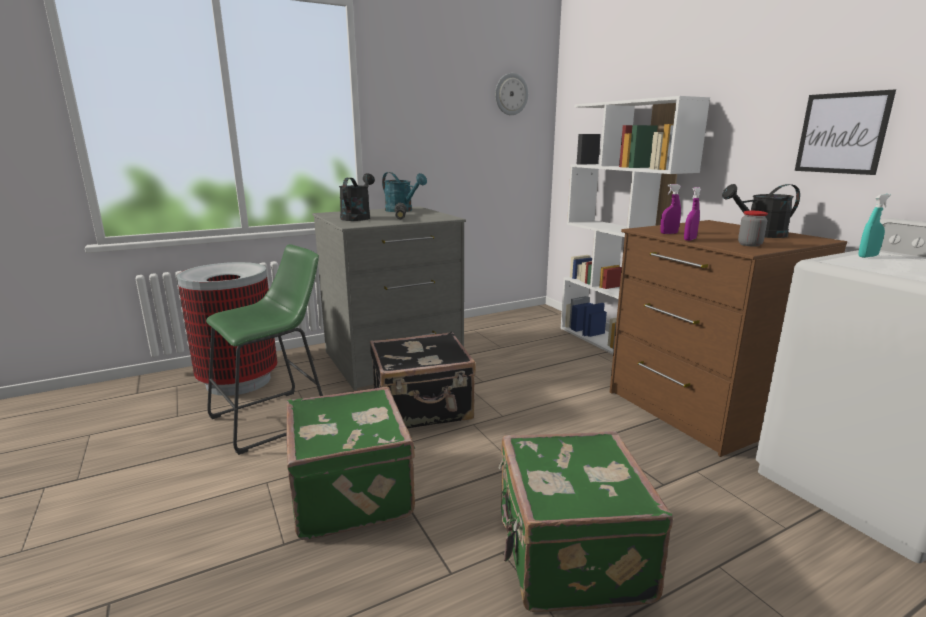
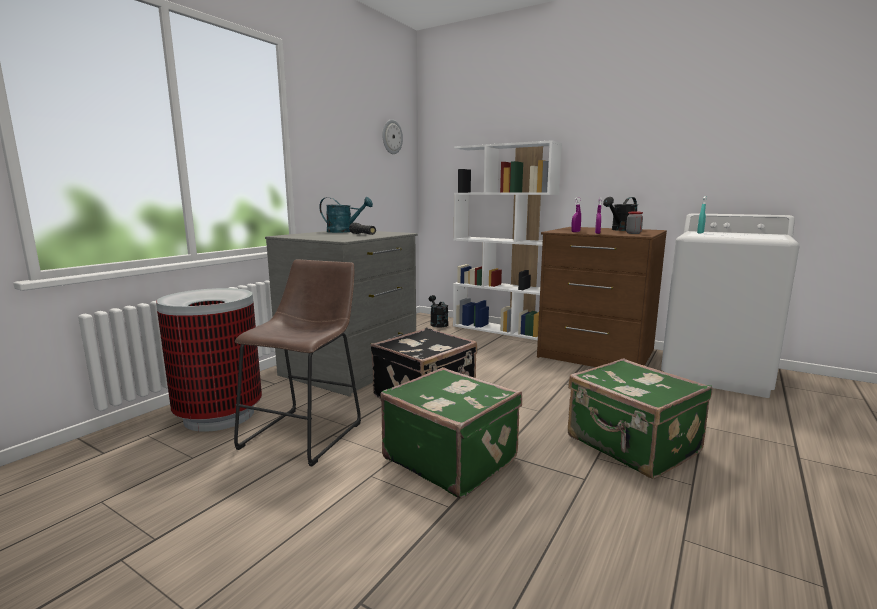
camera: 30 degrees left, 5 degrees down
green stool [206,244,323,455] -> brown stool [234,259,361,467]
black watering can [339,173,375,221] -> black watering can moved to [429,295,448,327]
picture [795,89,896,175] -> none

